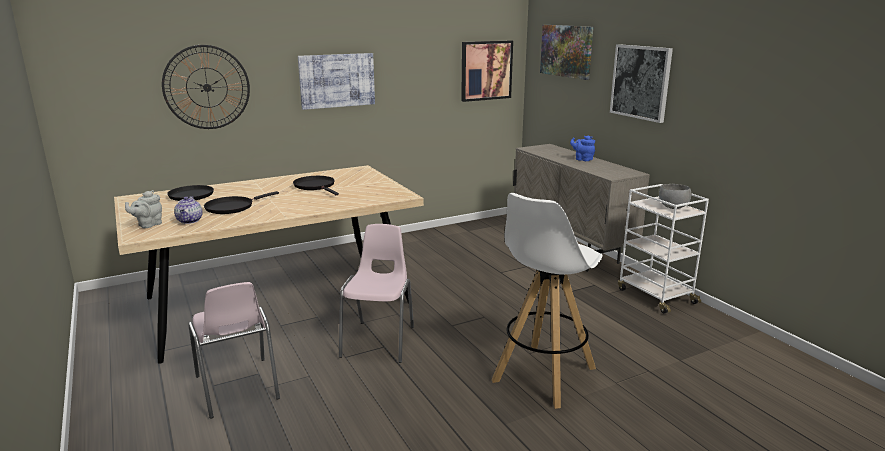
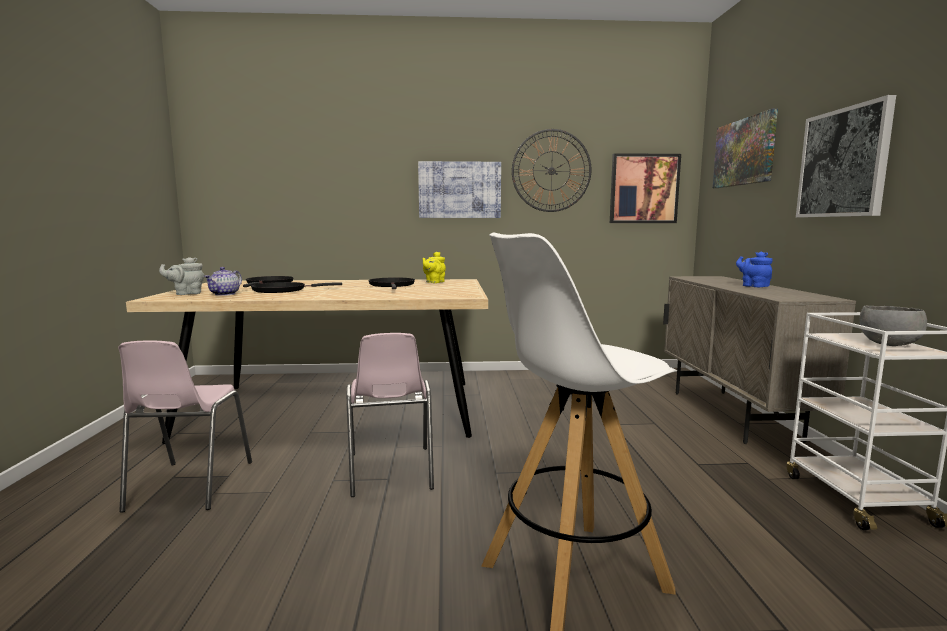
camera: 25 degrees right, 10 degrees down
wall clock [162,45,250,129] -> wall clock moved to [512,129,591,212]
pink chair [339,224,414,363] -> pink chair turned 135 degrees clockwise [346,333,434,497]
none -> yellow teapot [423,252,446,283]

